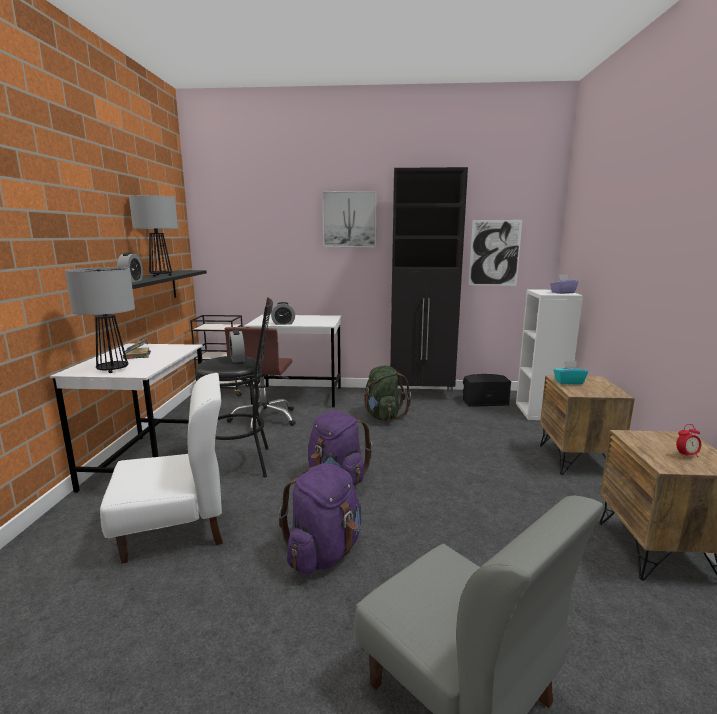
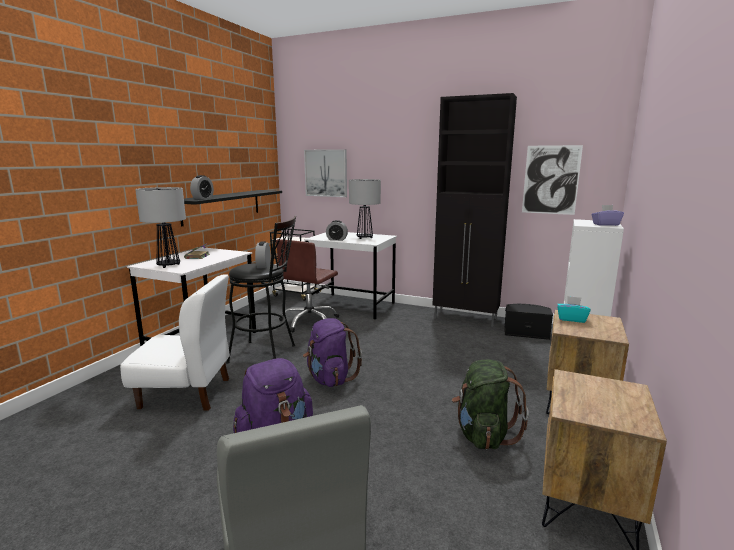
camera: 20 degrees right, 0 degrees up
table lamp [129,195,178,277] -> table lamp moved to [349,179,381,239]
picture [322,191,377,247] -> picture moved to [304,149,347,197]
green backpack [362,366,411,421] -> green backpack moved to [452,359,529,450]
alarm clock [676,424,701,458] -> none

